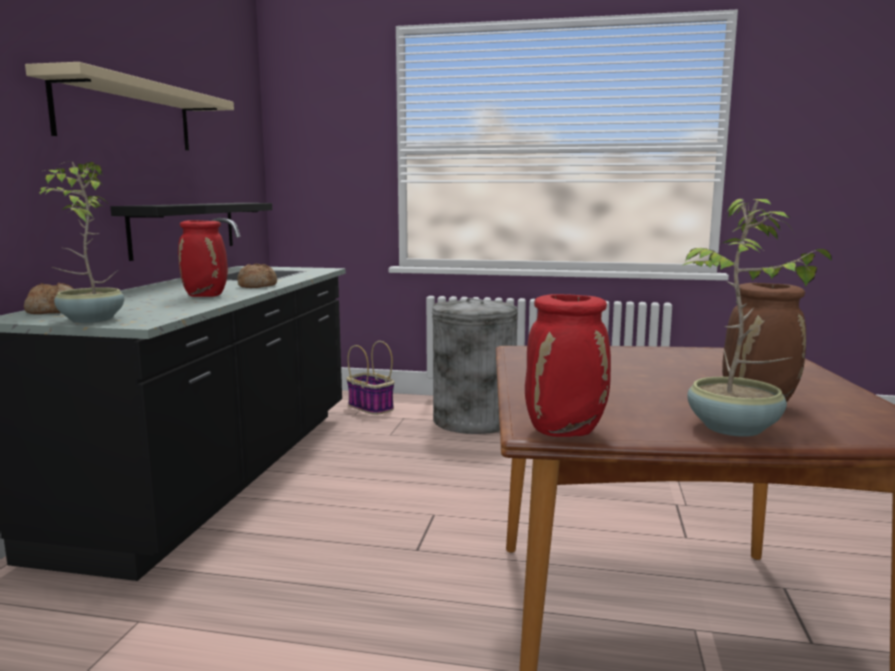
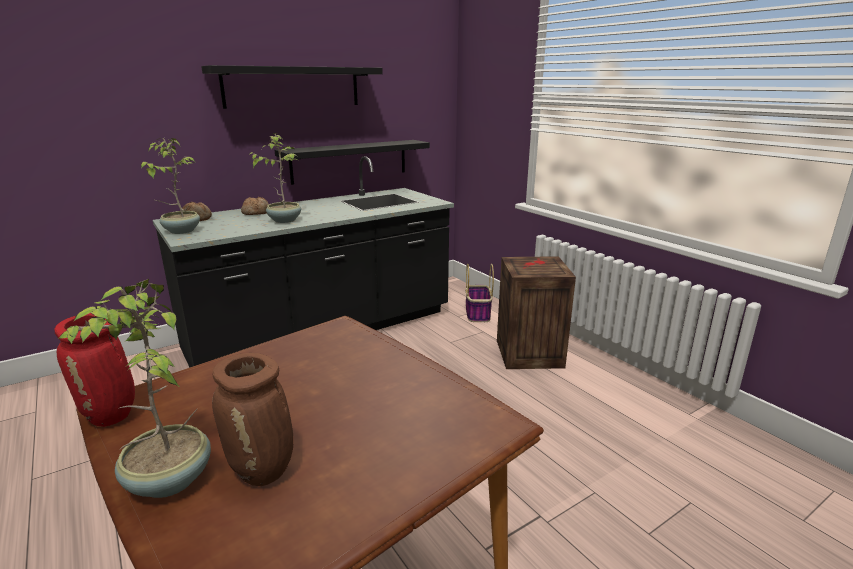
camera: 45 degrees right, 10 degrees up
beige shelf [25,62,234,150] -> black shelf [201,65,383,109]
red vase [178,220,228,297] -> potted plant [248,133,301,223]
bread [237,264,277,288] -> bread moved to [241,197,269,215]
grey trash can [432,298,518,434] -> crate [497,256,576,369]

